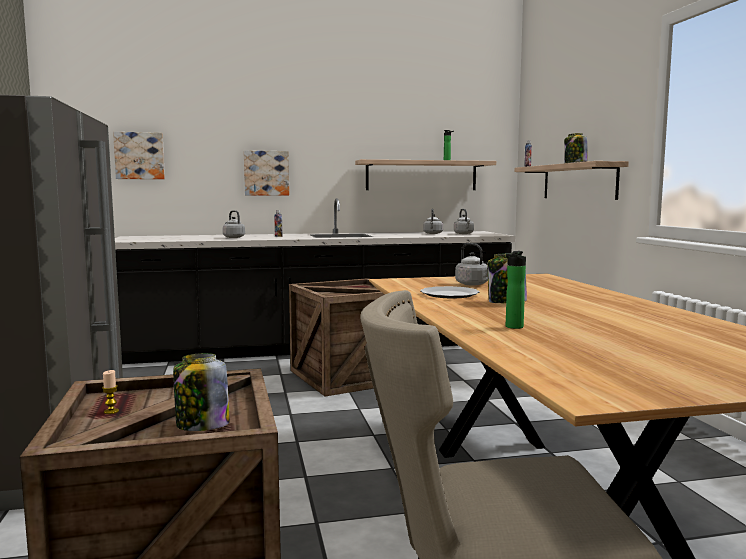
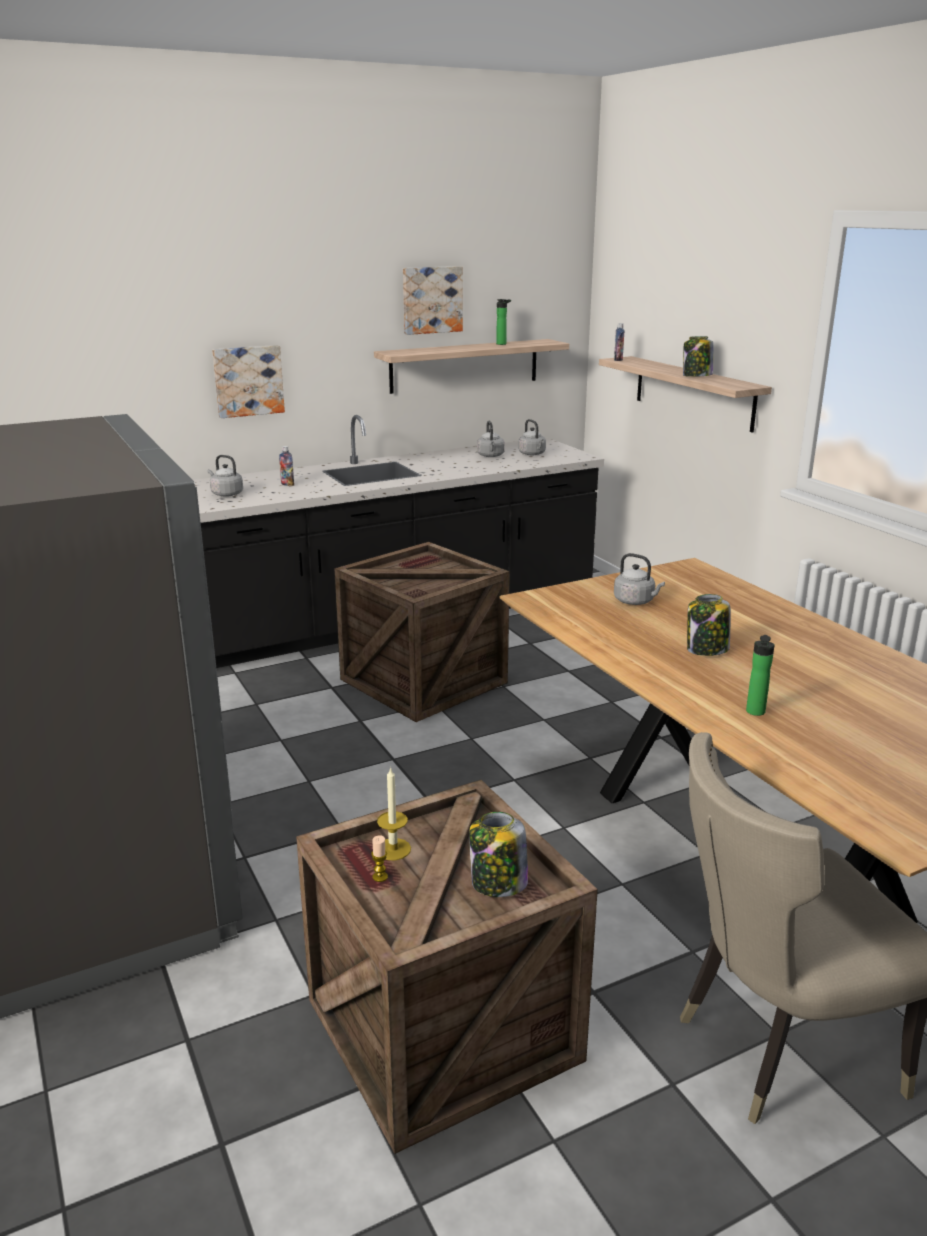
camera: 15 degrees left, 15 degrees up
picture [113,132,165,179] -> picture moved to [403,266,463,335]
plate [420,286,480,298] -> none
none -> candle [377,767,411,860]

